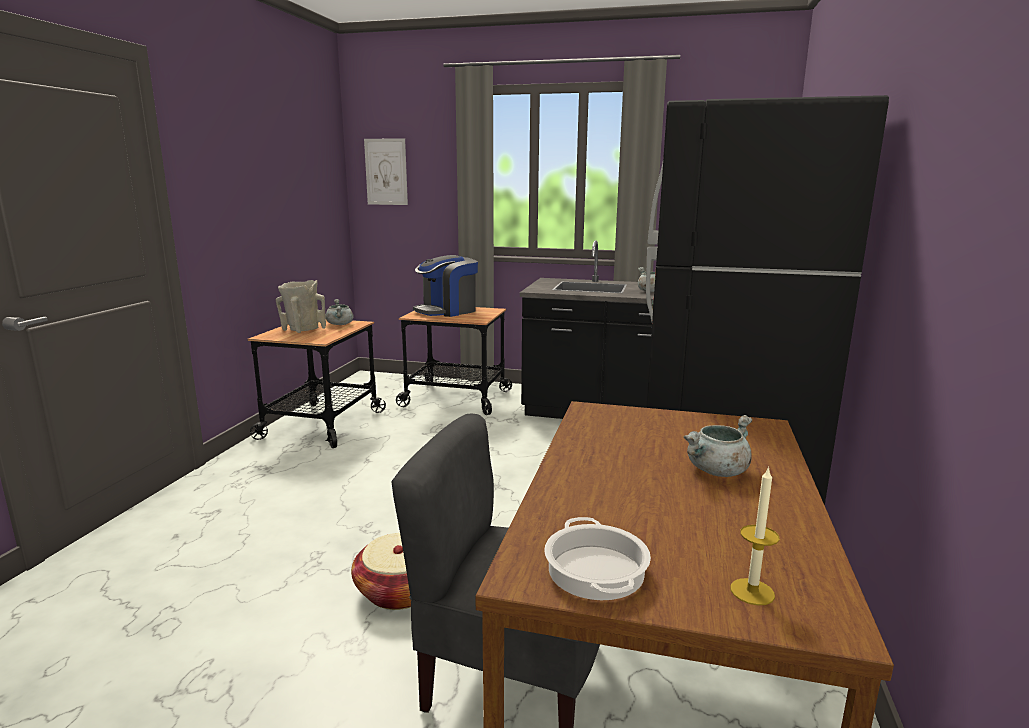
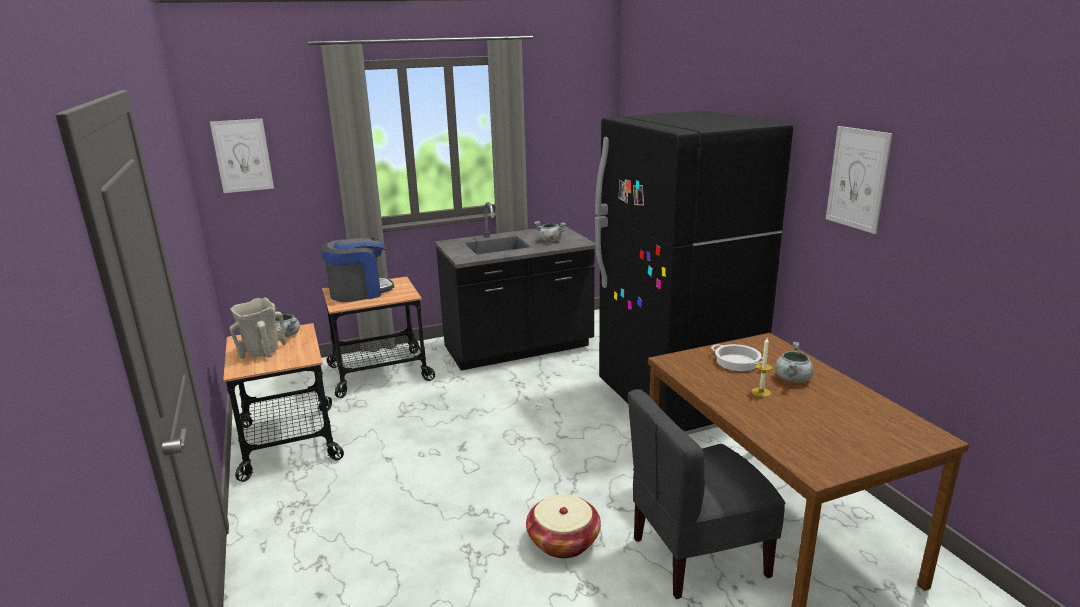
camera: 35 degrees left, 5 degrees up
coffee machine [413,255,478,317] -> coffee machine turned 135 degrees counterclockwise [321,238,394,302]
cooking pot [544,517,651,600] -> cooking pot moved to [711,344,763,371]
candle [731,466,780,605] -> candle moved to [751,338,773,397]
none -> picture [826,126,892,234]

